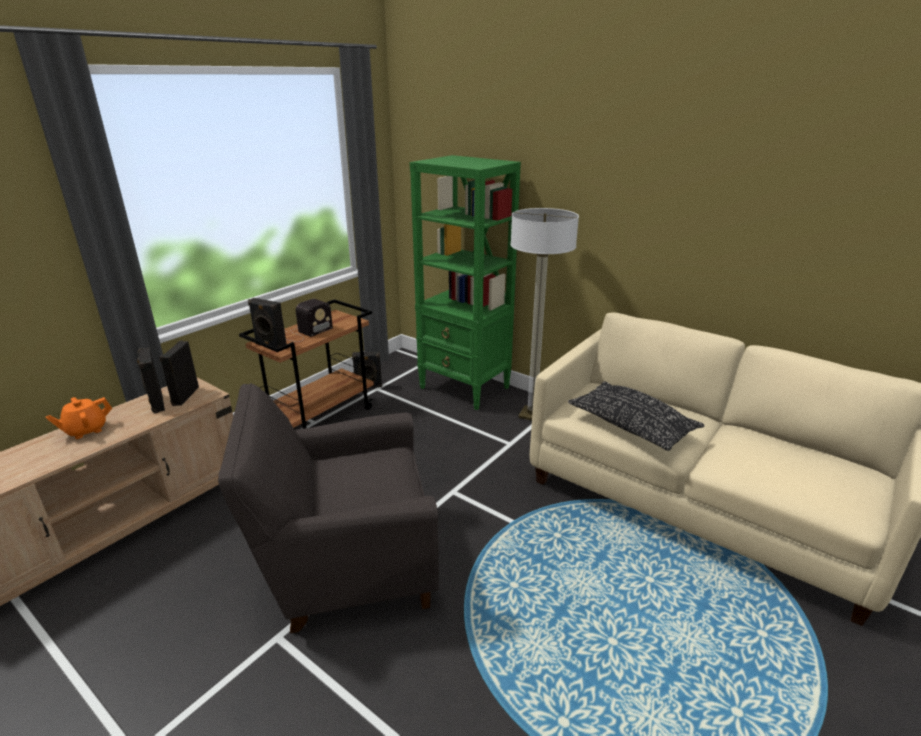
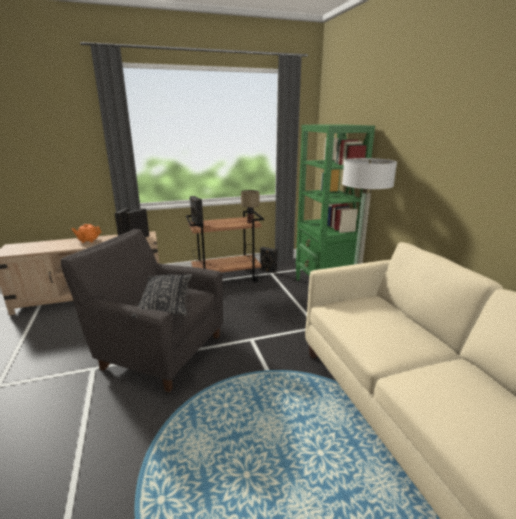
camera: 35 degrees right, 5 degrees down
radio [285,299,333,342] -> none
black pillow [568,381,704,451] -> black pillow moved to [132,274,192,318]
none -> table lamp [241,190,259,224]

